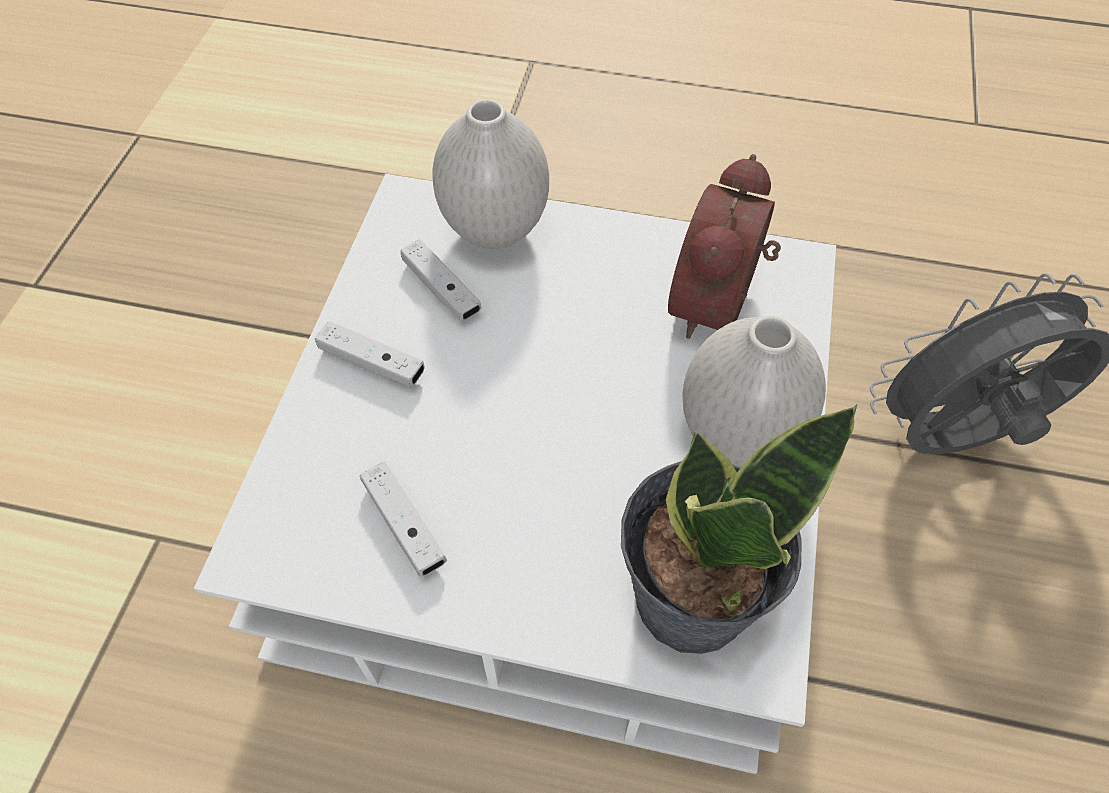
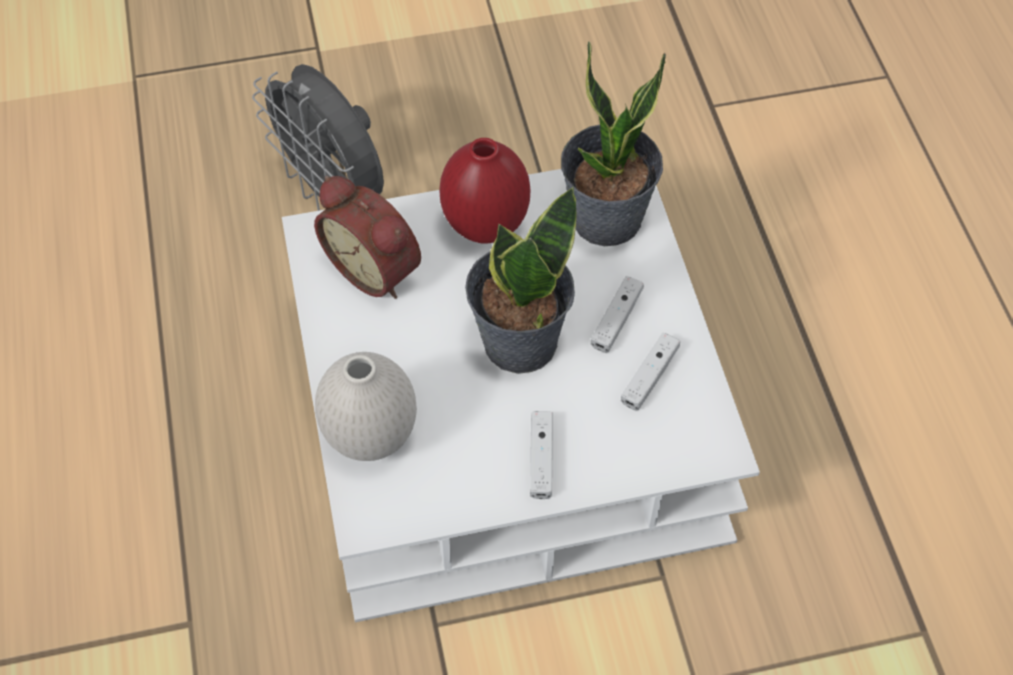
camera: 115 degrees left, 0 degrees up
white game controller [400,239,482,321] -> white game controller moved to [591,276,644,353]
alarm clock [668,154,781,339] -> alarm clock turned 45 degrees clockwise [314,176,421,299]
white vase [682,316,826,468] -> red vase [439,138,530,244]
none -> potted plant [465,186,577,374]

